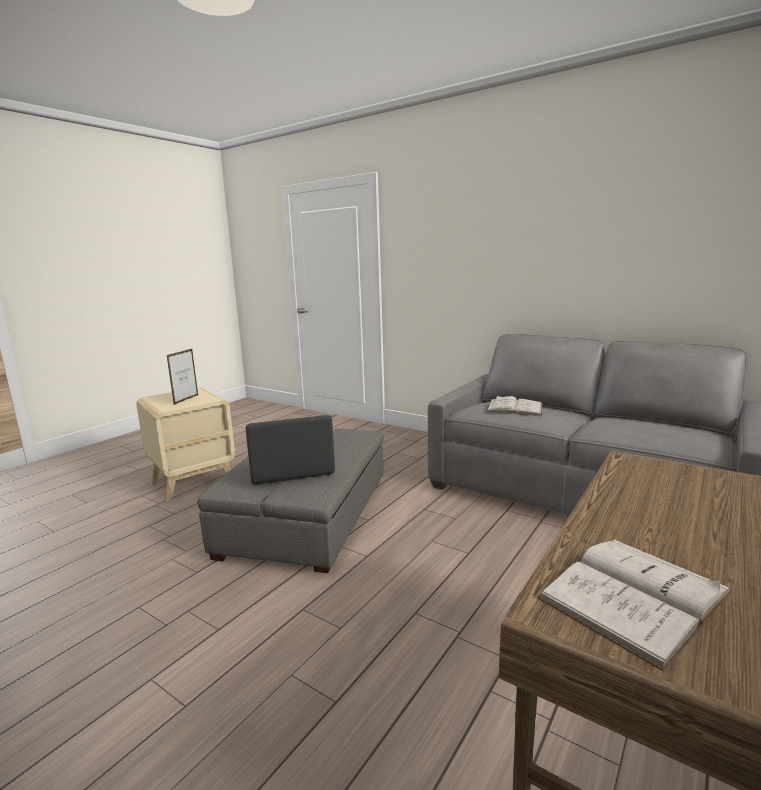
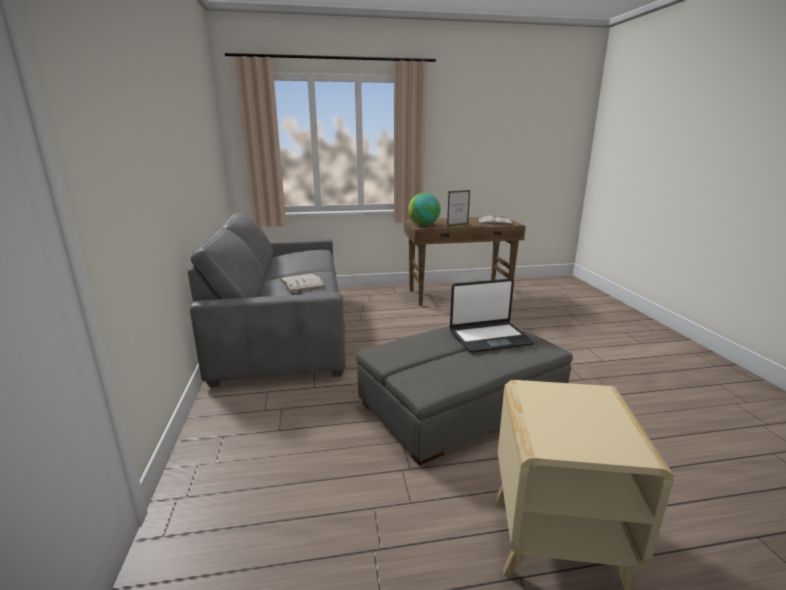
camera: 135 degrees left, 5 degrees up
picture frame [167,349,198,405] -> picture frame moved to [447,190,470,226]
laptop [245,415,335,485] -> laptop turned 45 degrees counterclockwise [450,279,534,353]
none -> globe [408,193,441,226]

